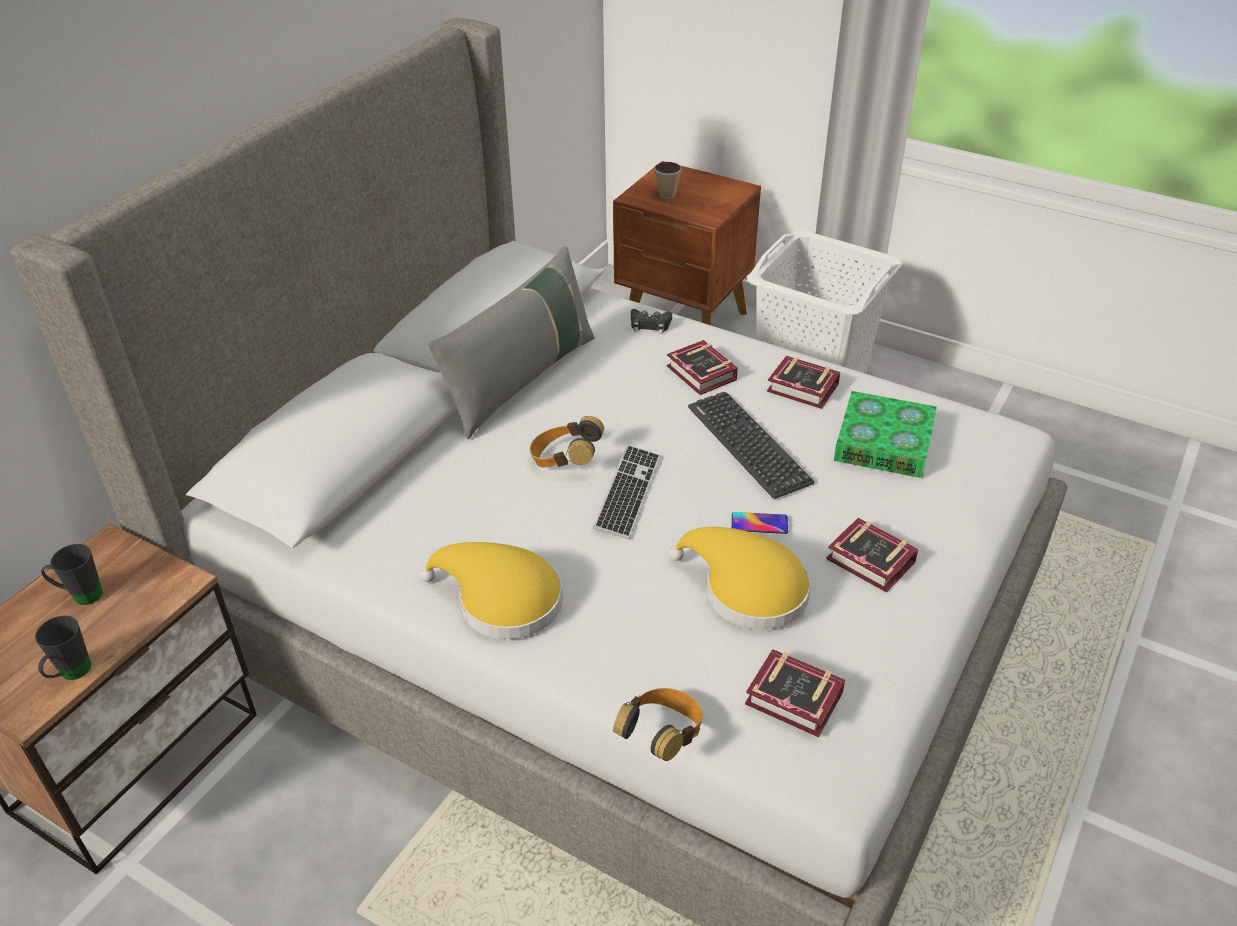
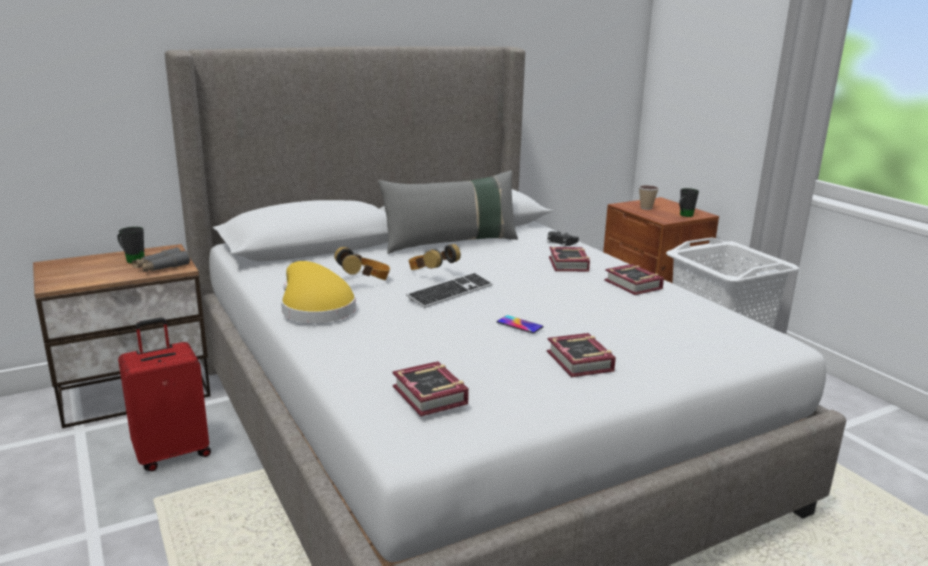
camera: 30 degrees right, 20 degrees down
black mug [35,616,91,680] -> black mug moved to [679,188,699,217]
headphones [613,688,703,761] -> headphones moved to [334,247,390,280]
yellow hat [669,527,811,630] -> none
keyboard [688,392,814,499] -> none
book [834,391,937,478] -> none
none -> red suitcase [118,318,211,471]
none -> grey binoculars [132,247,190,272]

